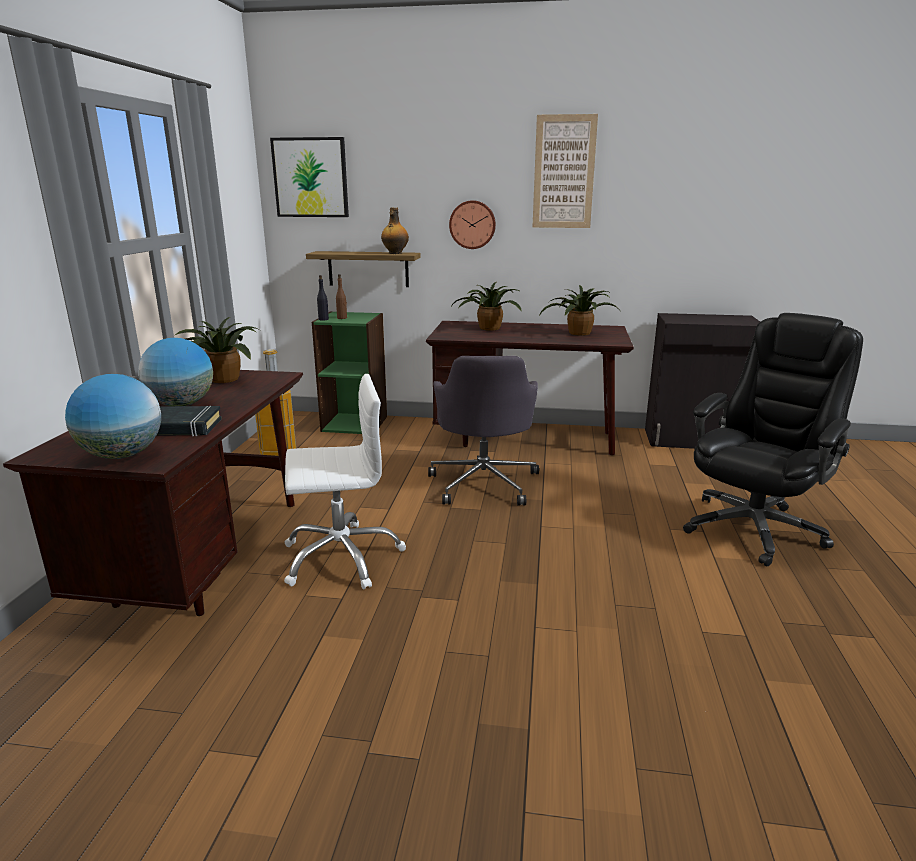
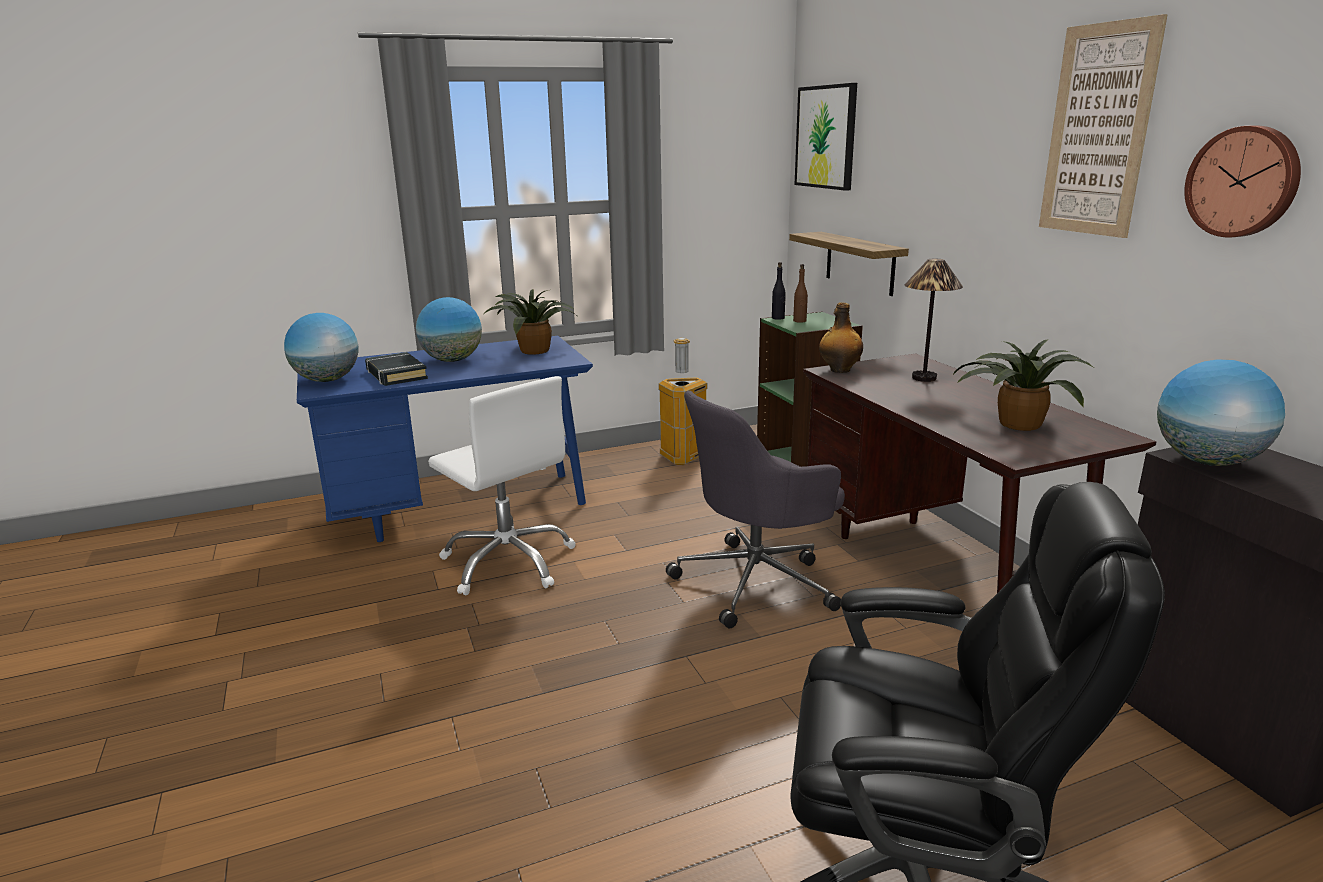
camera: 60 degrees right, 0 degrees up
brown desk [3,370,303,616] -> blue desk [297,336,593,542]
bottle [381,207,409,254] -> bottle moved to [819,302,863,373]
wall clock [449,200,496,249] -> wall clock moved to [1184,125,1301,238]
potted plant [452,282,522,331] -> table lamp [904,259,963,382]
none -> globe [1157,359,1285,466]

